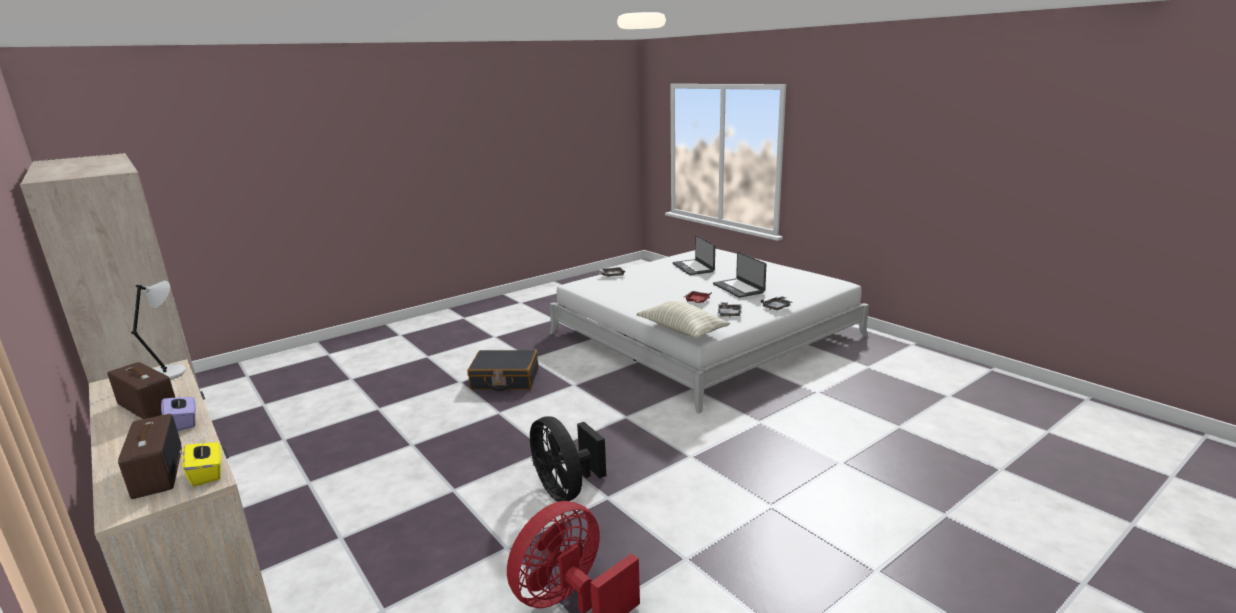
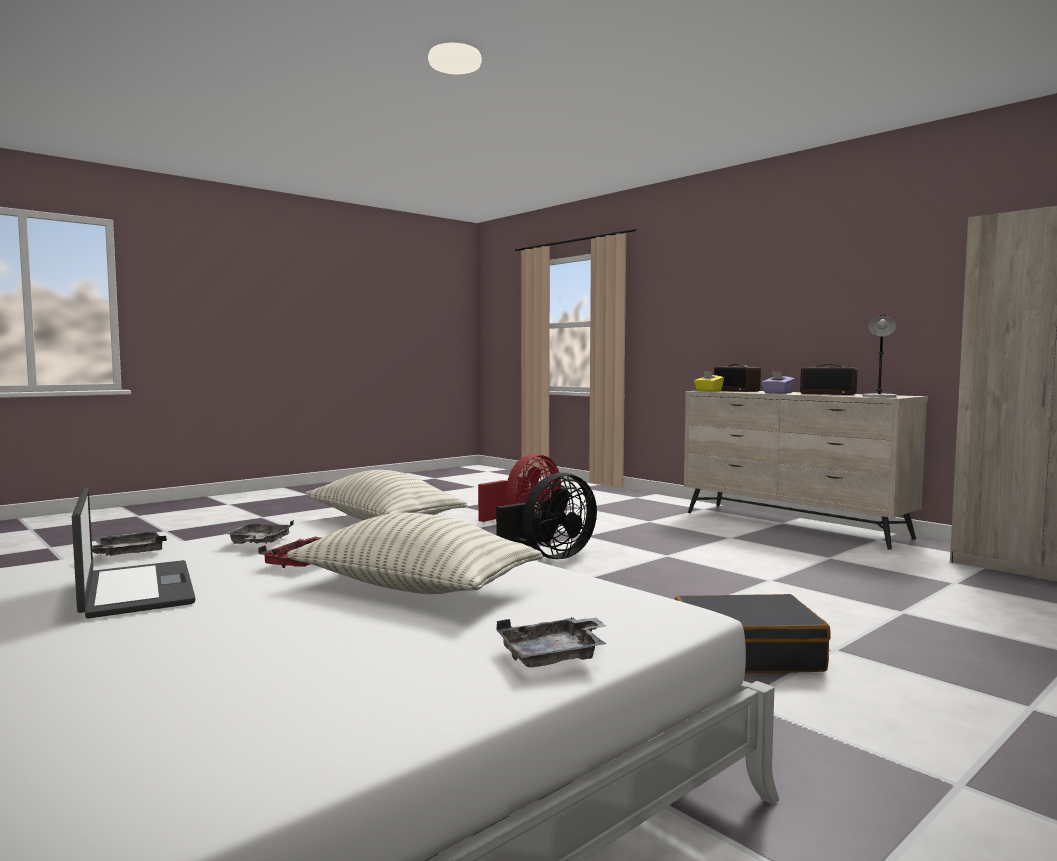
camera: 175 degrees right, 15 degrees down
black fan [530,416,606,502] -> black fan turned 90 degrees clockwise [496,473,597,559]
laptop [672,235,715,275] -> none
none -> pillow [287,513,542,594]

